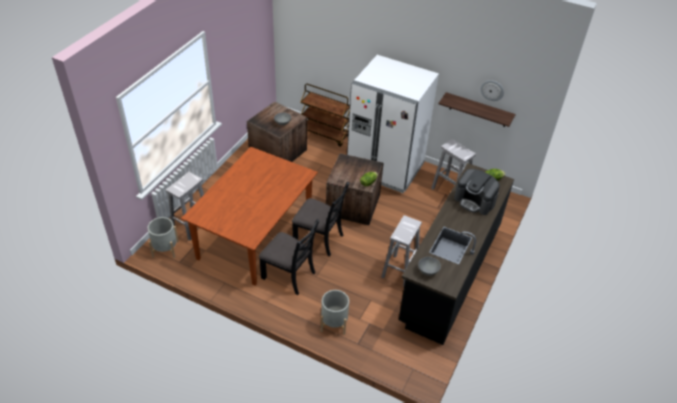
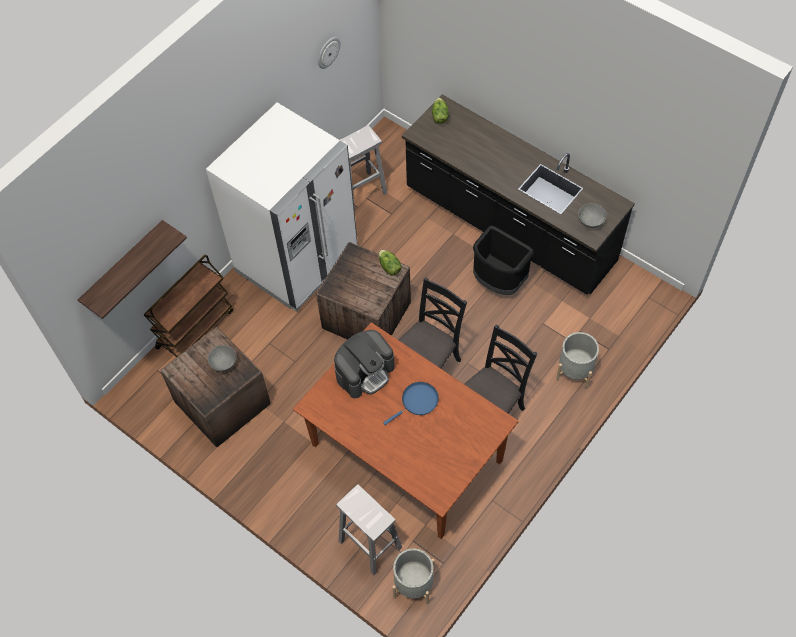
camera: 75 degrees left, 15 degrees up
white stool [381,215,422,286] -> black trash can [473,225,534,295]
shelf [438,92,516,127] -> shelf moved to [78,220,187,319]
coffee machine [454,169,500,215] -> coffee machine moved to [334,330,395,398]
none -> blue frying pan [383,382,439,425]

